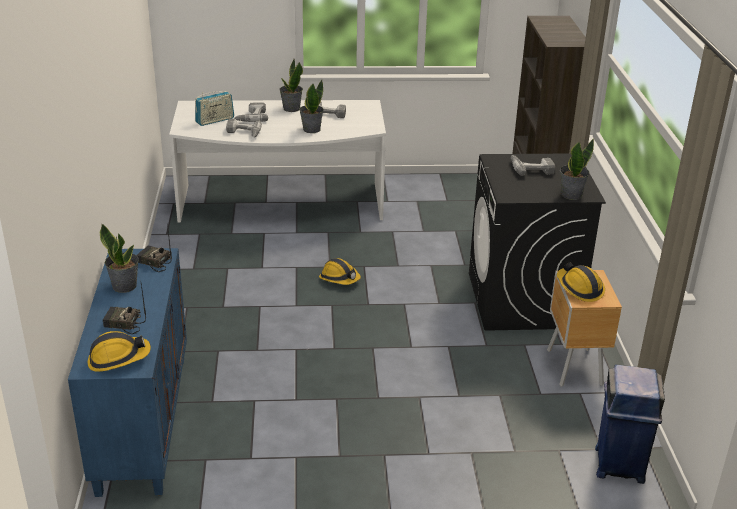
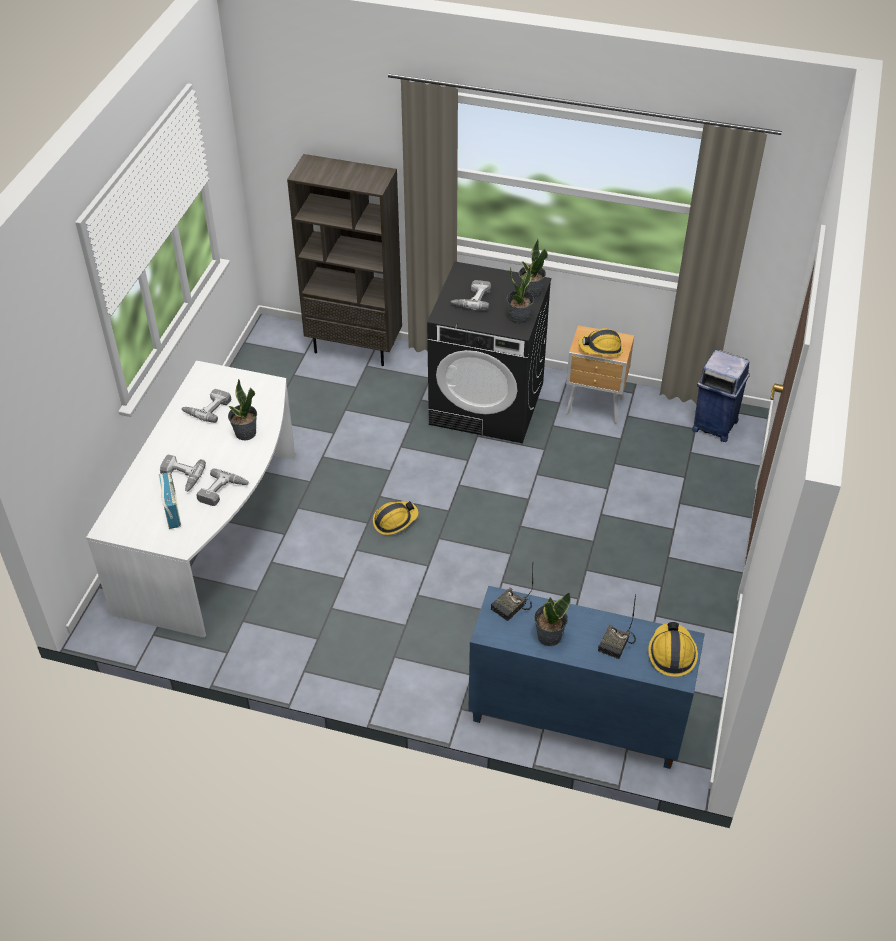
camera: 70 degrees left, 15 degrees up
potted plant [279,59,303,112] -> potted plant moved to [507,265,534,324]

